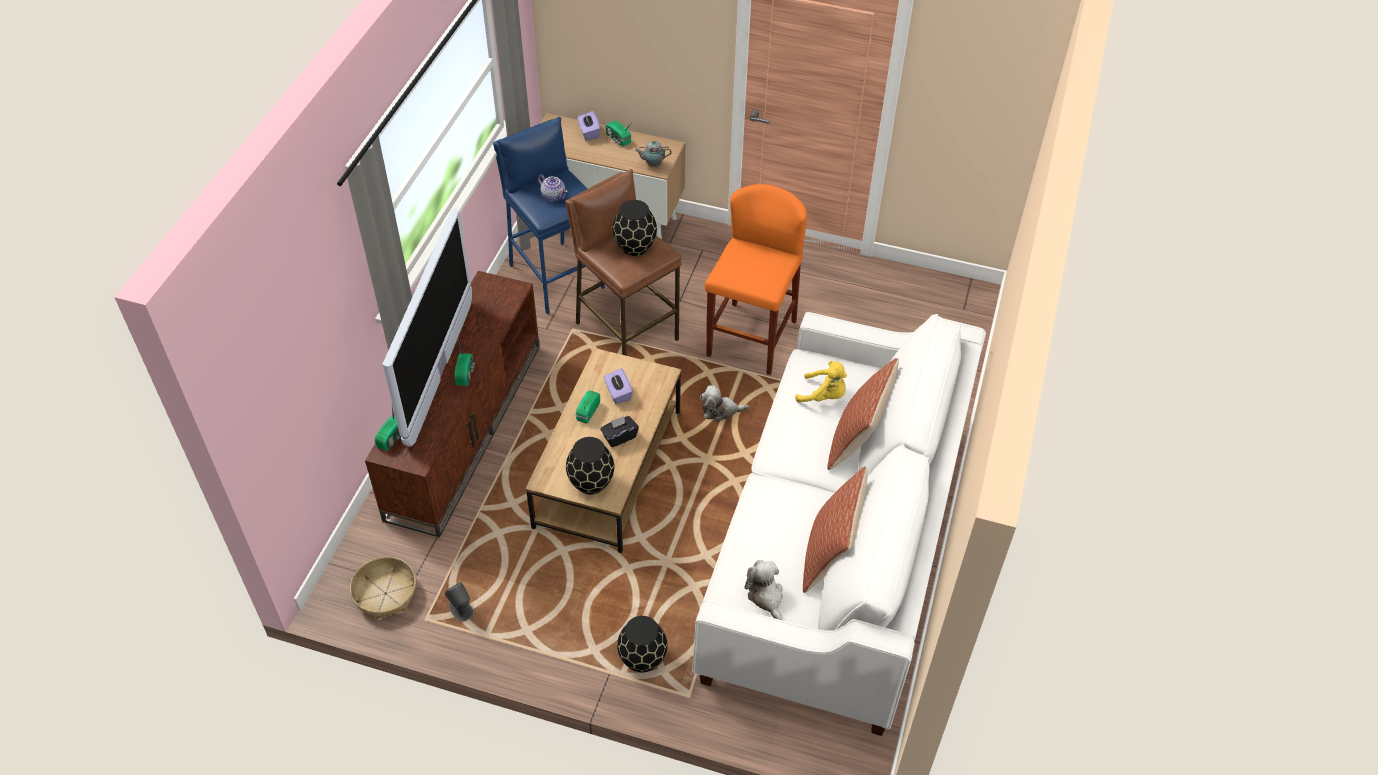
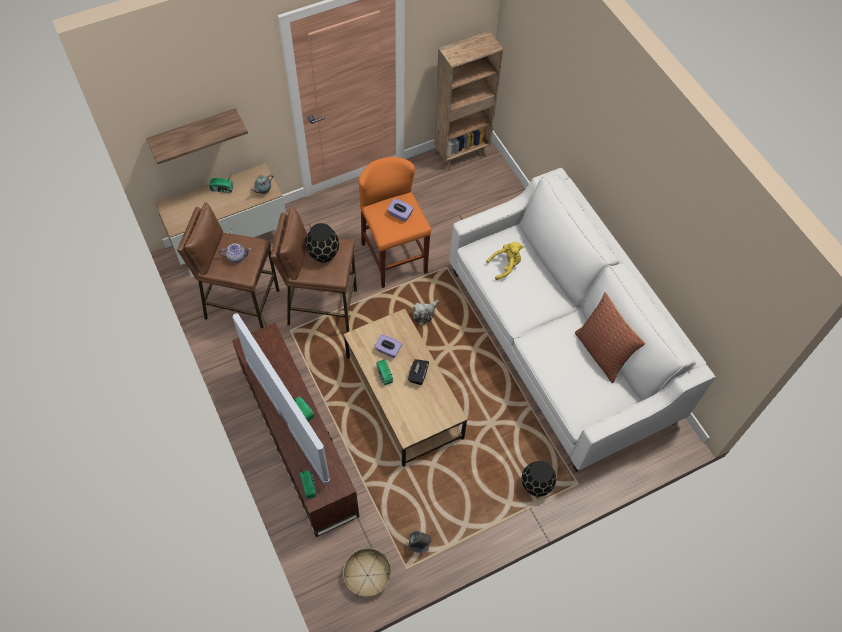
camera: 45 degrees left, 10 degrees up
blue stool [493,116,605,314] -> brown stool [177,202,279,328]
black vase [566,437,614,495] -> none
purple tissue box [577,111,600,140] -> purple tissue box moved to [387,198,414,222]
plush toy [744,560,783,620] -> none
pillow [827,358,899,470] -> none
none -> shelf [146,108,248,164]
none -> brown bookcase [434,31,503,171]

